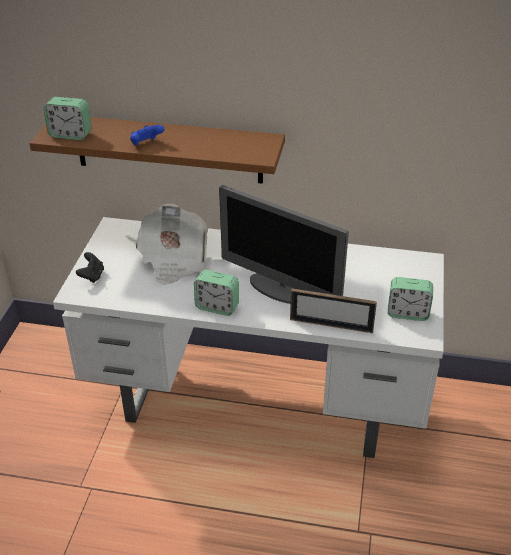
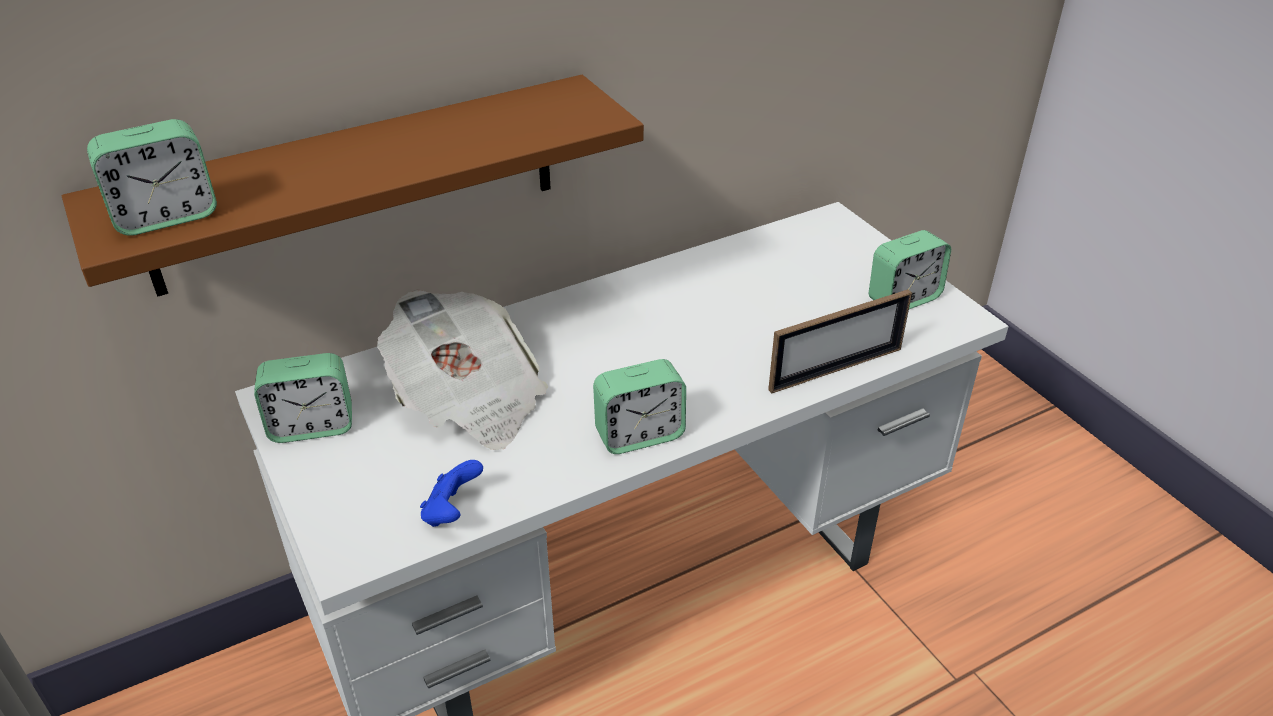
camera: 40 degrees left, 0 degrees up
black game controller [76,252,104,283] -> none
blue game controller [130,125,164,145] -> blue game controller moved to [420,460,483,527]
monitor [219,185,349,304] -> none
none -> alarm clock [254,353,352,443]

